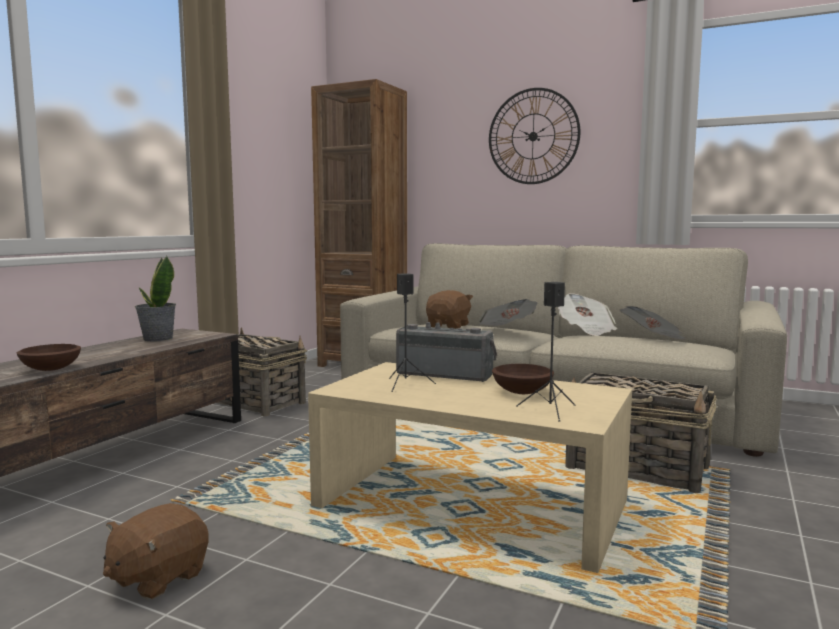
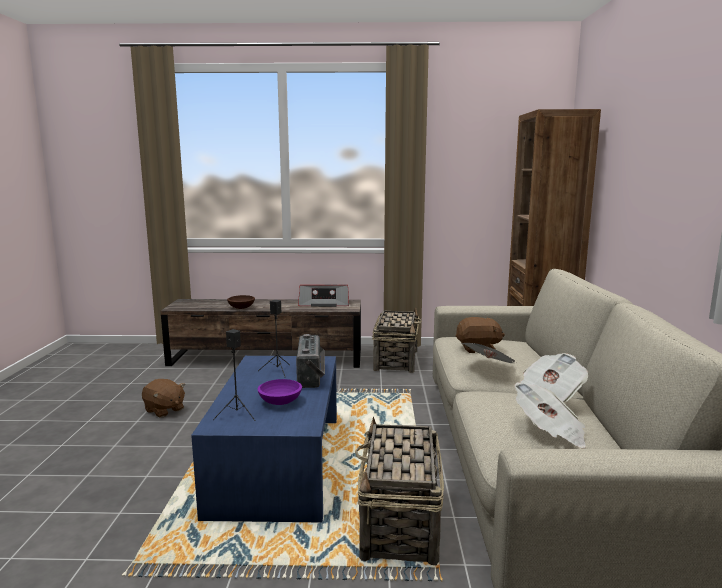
camera: 65 degrees right, 5 degrees up
brown plush toy [103,503,209,600] -> brown plush toy turned 150 degrees counterclockwise [142,379,185,417]
potted plant [135,256,176,341] -> radio [298,285,349,307]
beige coffee table [308,362,632,573] -> blue coffee table [191,356,337,523]
wall clock [489,88,580,184] -> none
brown bowl [492,364,554,394] -> purple bowl [258,379,302,405]

